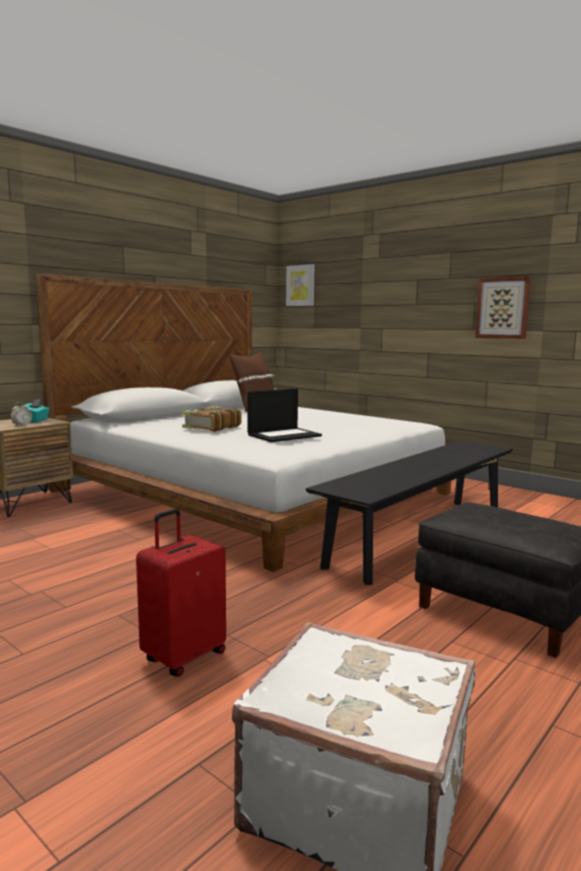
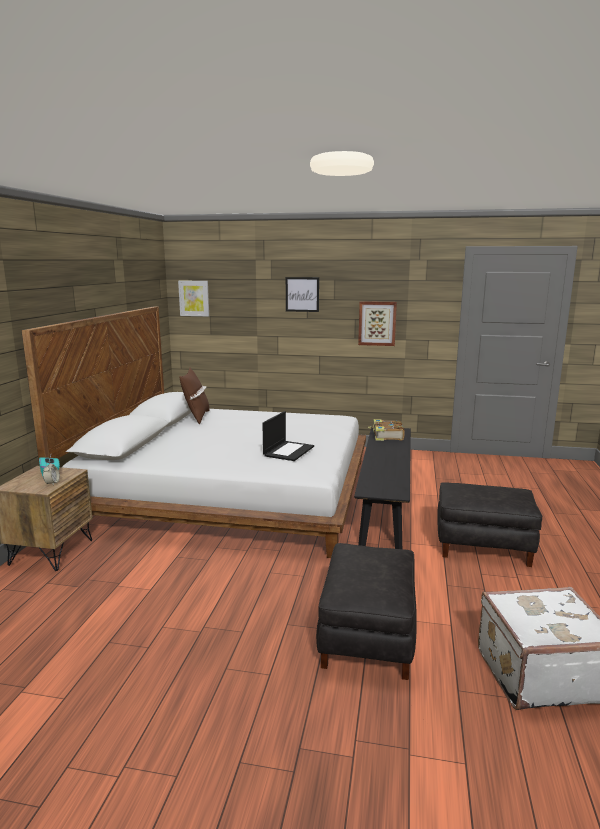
camera: 30 degrees left, 5 degrees up
red suitcase [136,509,226,677] -> black ottoman [316,543,417,680]
book [182,406,242,432] -> book moved to [368,419,405,441]
none -> picture [286,277,319,312]

